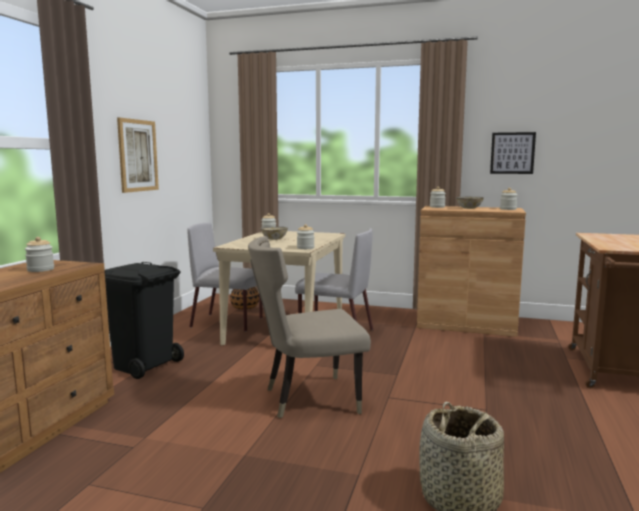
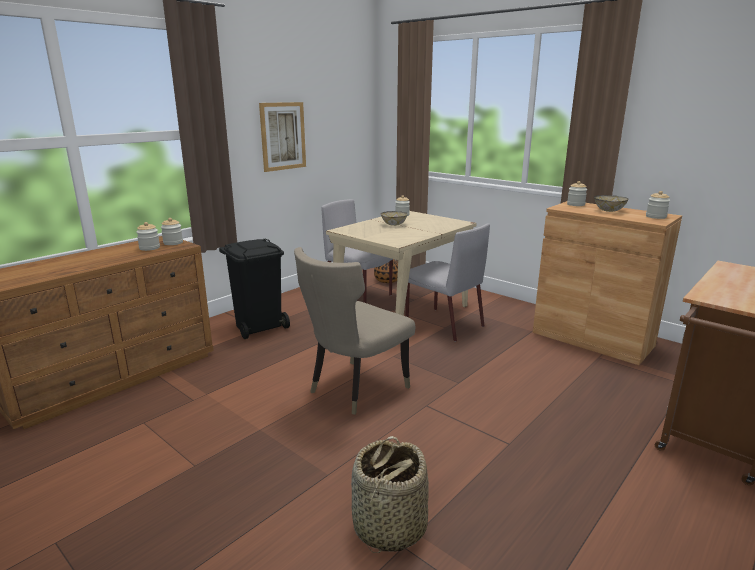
camera: 25 degrees right, 10 degrees up
beige chair [248,236,371,418] -> beige chair turned 60 degrees counterclockwise [294,247,415,415]
jar [297,224,315,249] -> jar moved to [161,218,183,245]
picture [490,132,536,174] -> none

